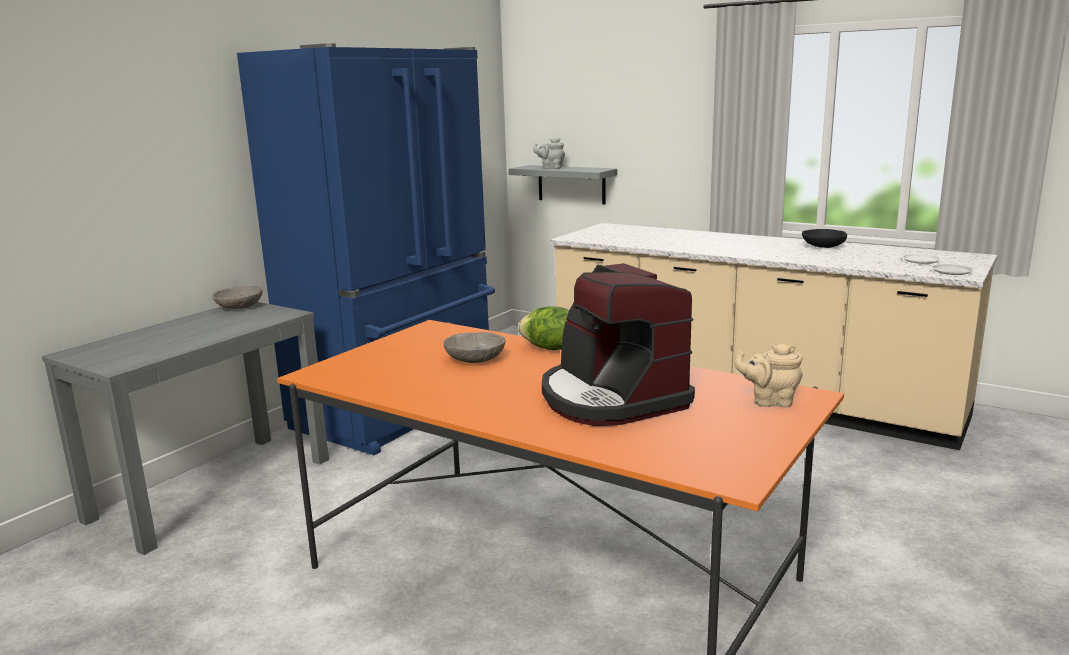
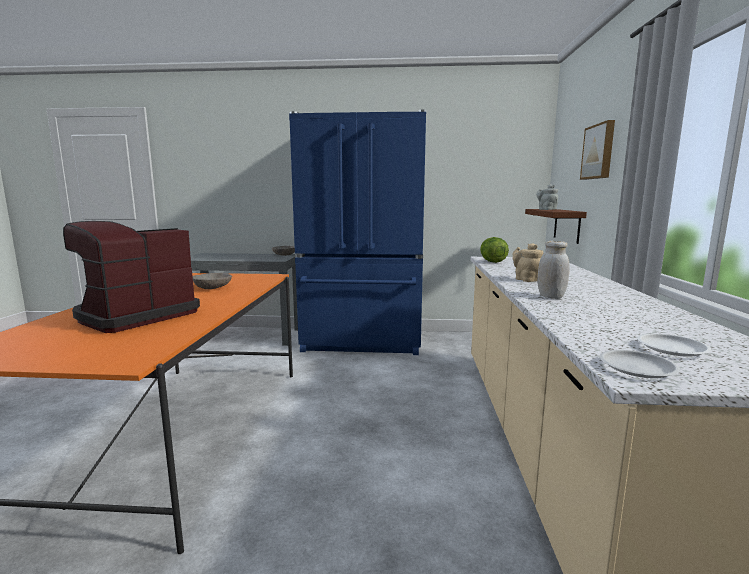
camera: 60 degrees right, 5 degrees down
grey shelf [509,165,617,204] -> brown shelf [525,209,587,244]
lettuce [518,306,569,350] -> lettuce moved to [480,237,509,263]
beige teapot [735,344,803,408] -> beige teapot moved to [513,243,543,282]
black bowl [802,229,847,248] -> none
none -> white jar [538,241,570,299]
none -> picture [580,120,615,180]

